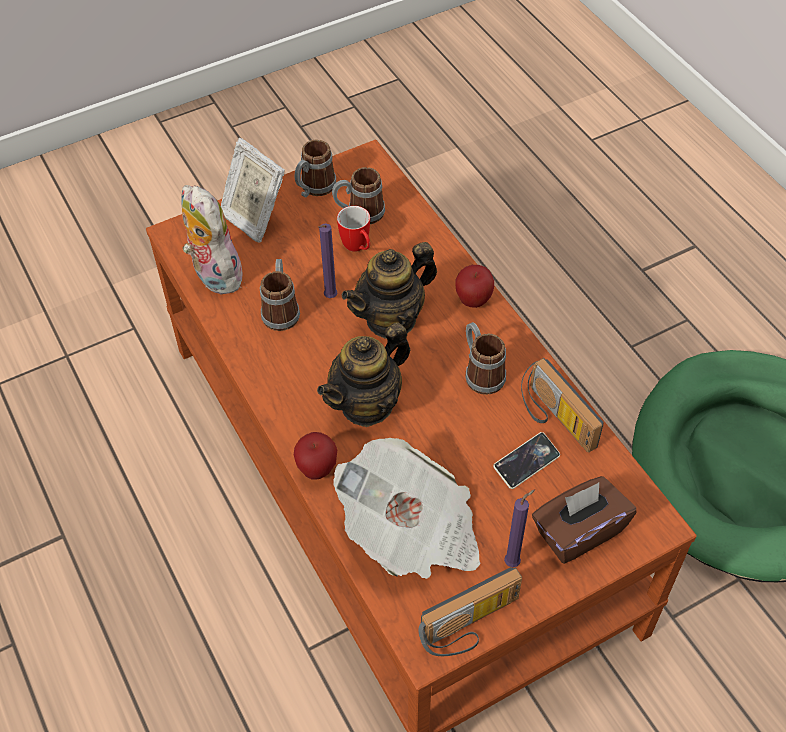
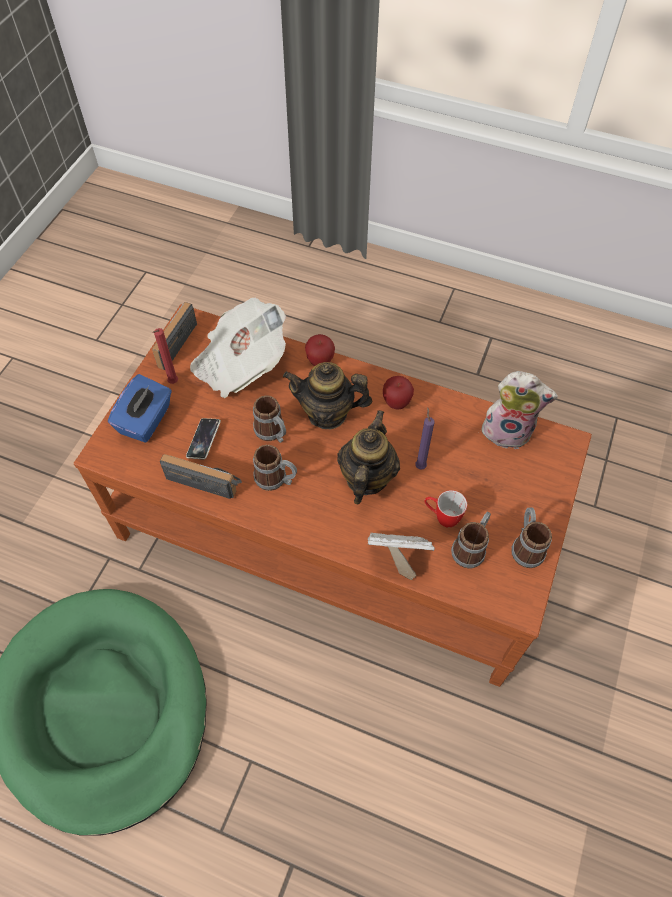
camera: 140 degrees right, 5 degrees up
picture frame [221,138,285,243] -> picture frame moved to [368,533,435,580]
mug [260,259,300,331] -> mug moved to [253,396,286,443]
teapot [317,322,410,427] -> teapot turned 90 degrees counterclockwise [283,362,372,429]
apple [455,265,494,308] -> apple moved to [383,376,414,410]
purple candle [504,489,535,567] -> red candle [153,328,178,384]
brown tissue box [532,476,637,564] -> blue tissue box [108,374,172,442]

